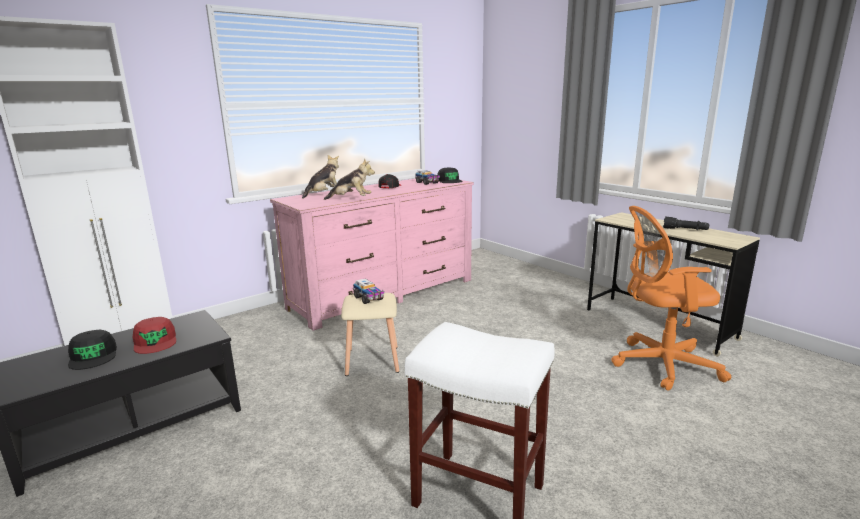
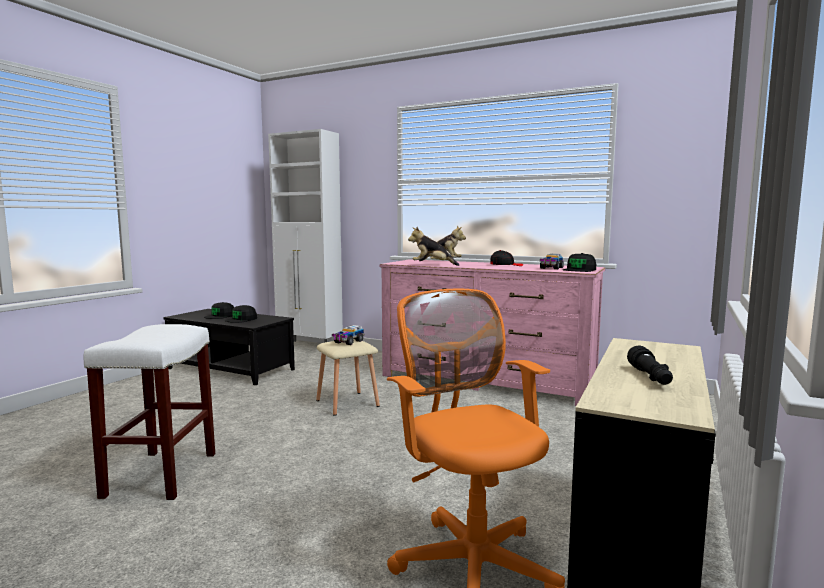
camera: 65 degrees right, 10 degrees down
red cap [133,317,176,354] -> black cap [225,305,257,323]
plush toy [324,158,375,200] -> plush toy turned 120 degrees clockwise [408,227,459,266]

